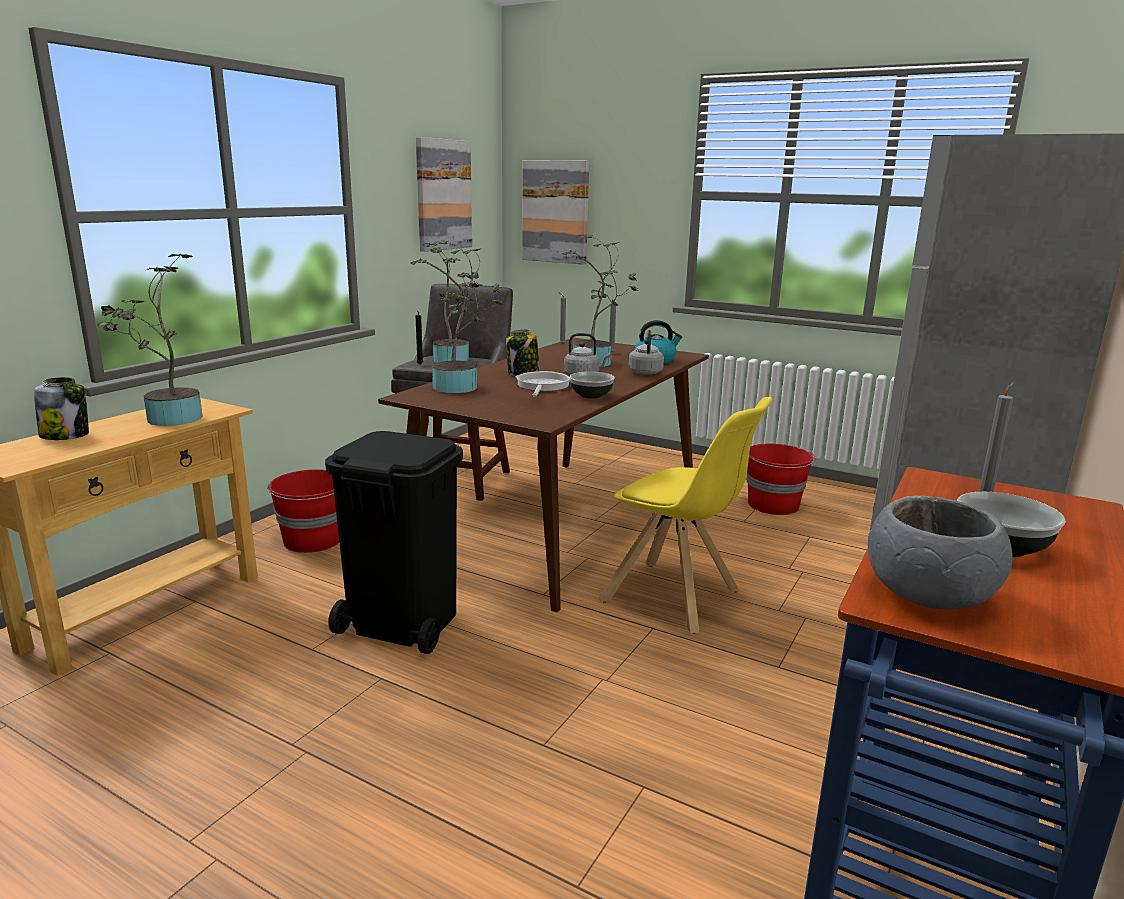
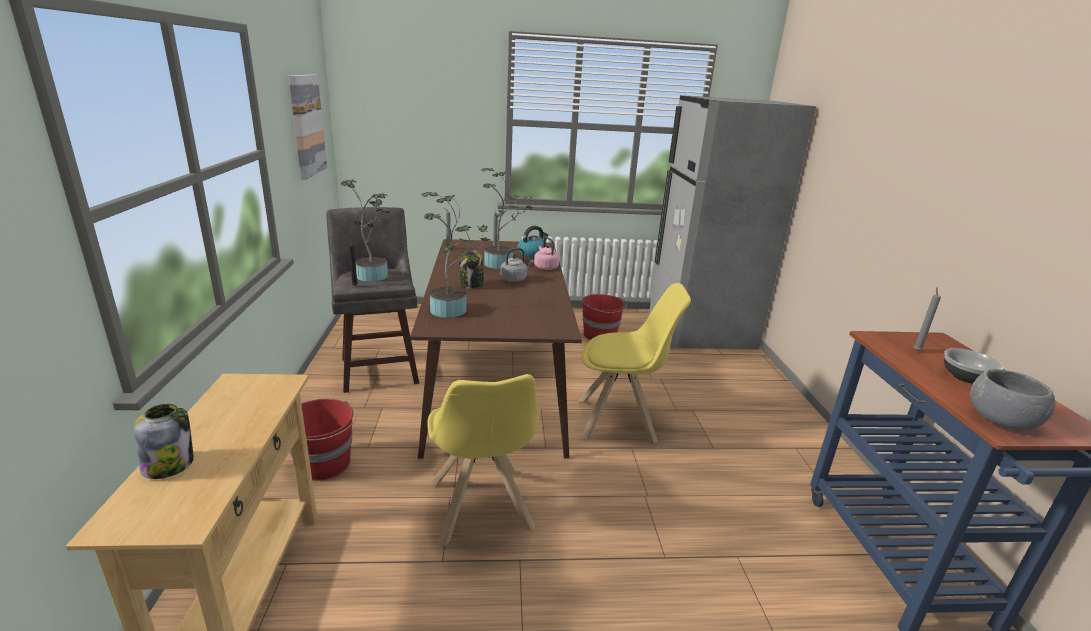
camera: 35 degrees left, 5 degrees up
potted plant [97,253,202,426] -> none
black trash can [325,431,463,654] -> yellow chair [427,374,539,546]
frying pan [515,371,570,397] -> none
picture [522,160,589,265] -> none
bowl [569,371,615,399] -> none
grey kettle [629,330,664,375] -> pink kettle [534,237,559,270]

